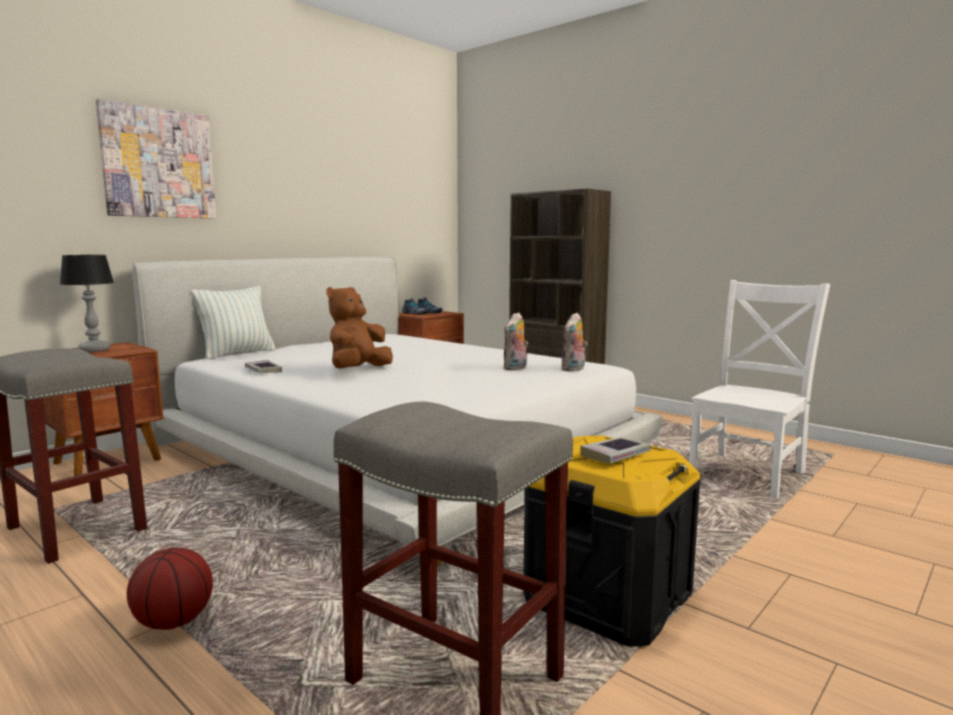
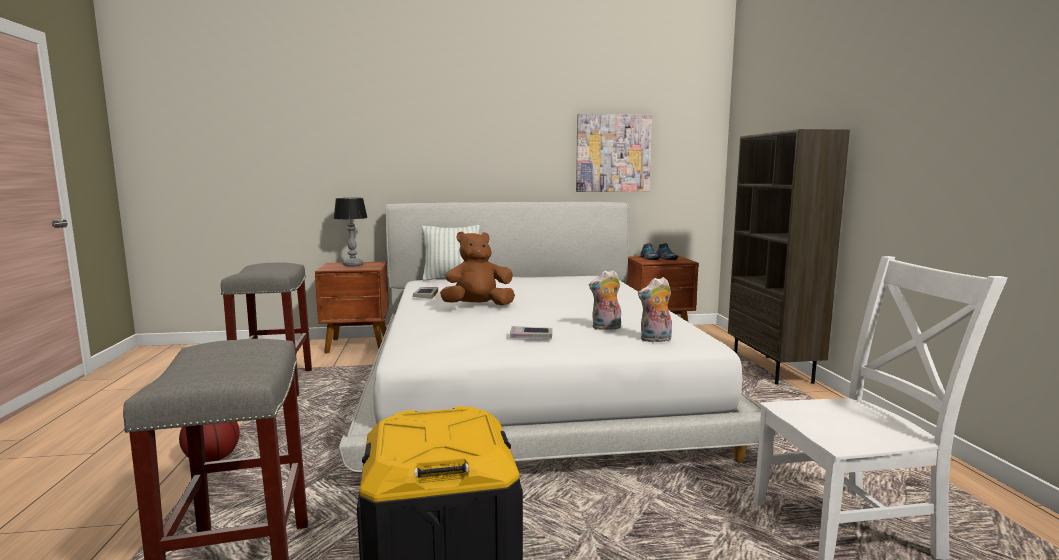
camera: 40 degrees right, 0 degrees up
picture [96,99,216,218] -> picture moved to [576,114,652,192]
book [581,437,651,463] -> book moved to [510,326,552,339]

